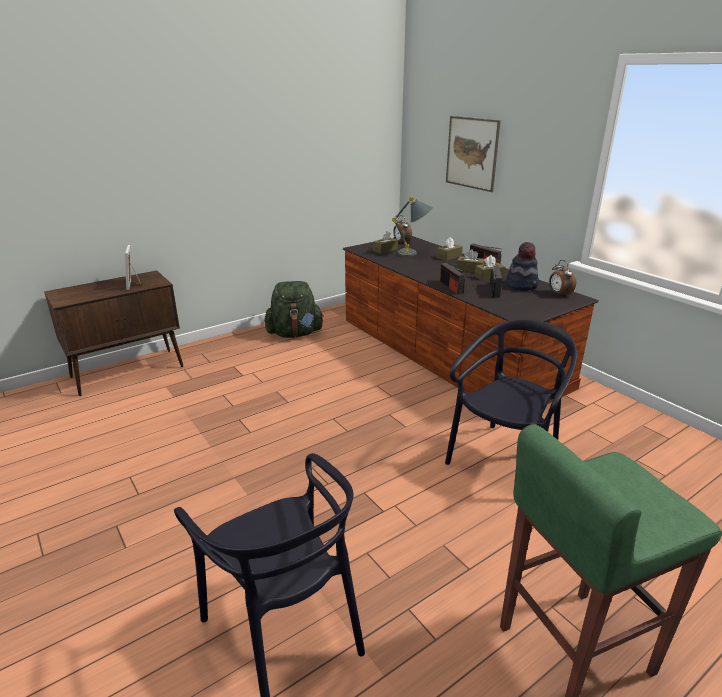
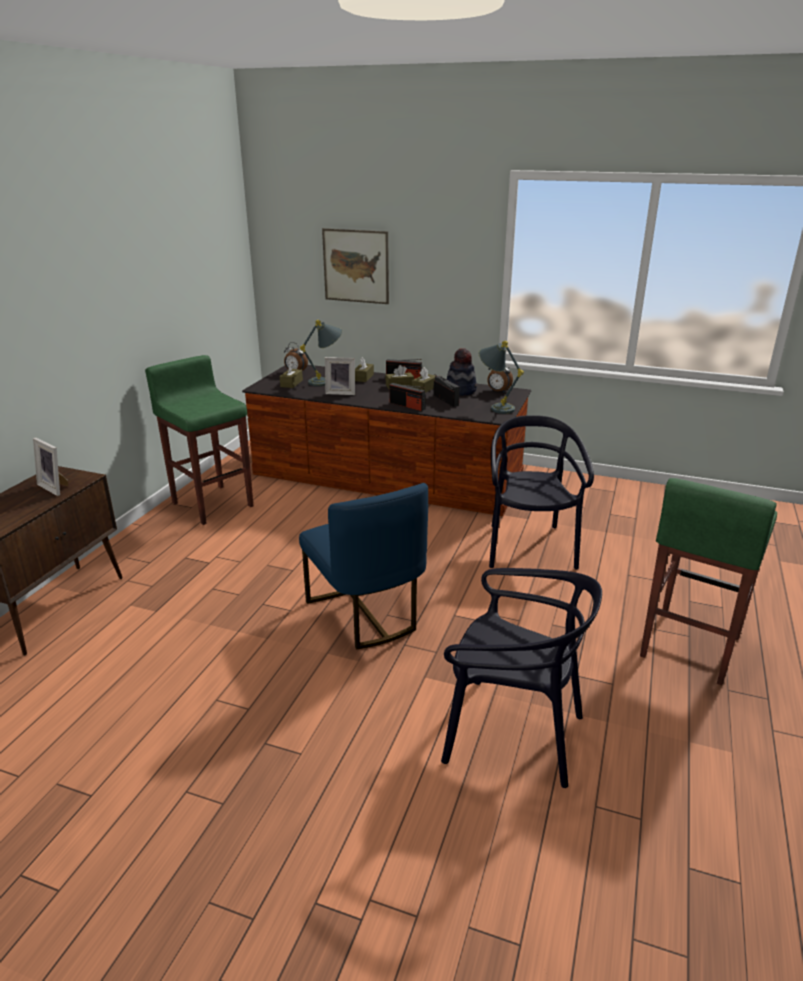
camera: 35 degrees left, 0 degrees up
green backpack [264,281,324,338] -> green stool [145,355,253,525]
none -> blue chair [299,483,428,649]
none -> picture frame [325,357,355,395]
none -> grey table lamp [479,341,524,414]

